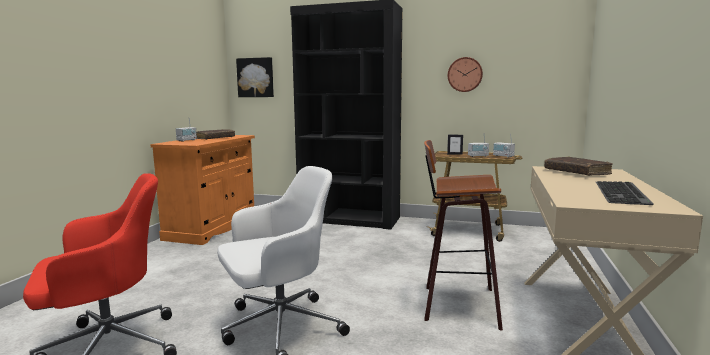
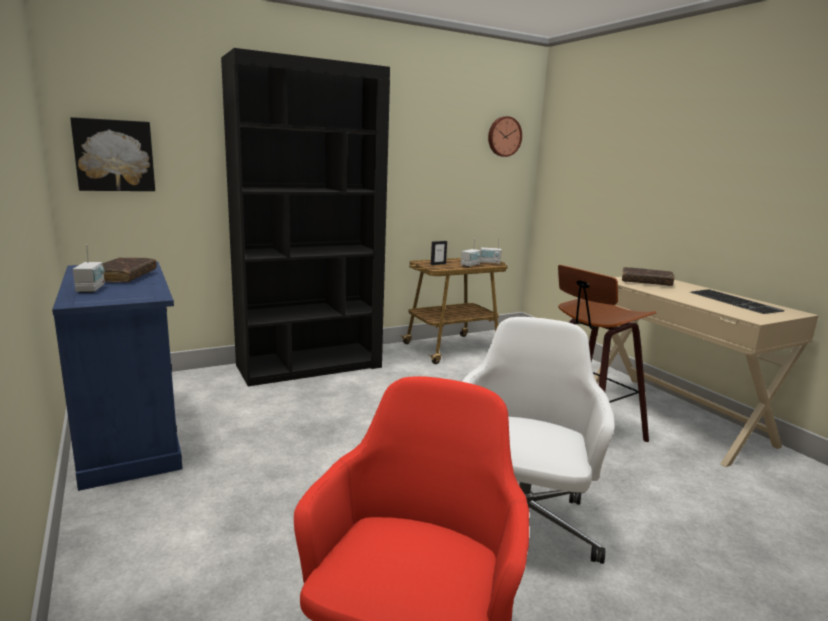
camera: 45 degrees left, 5 degrees up
orange cabinet [150,135,255,245] -> blue cabinet [52,261,182,491]
wall clock [448,57,483,92] -> wall clock moved to [488,116,522,157]

